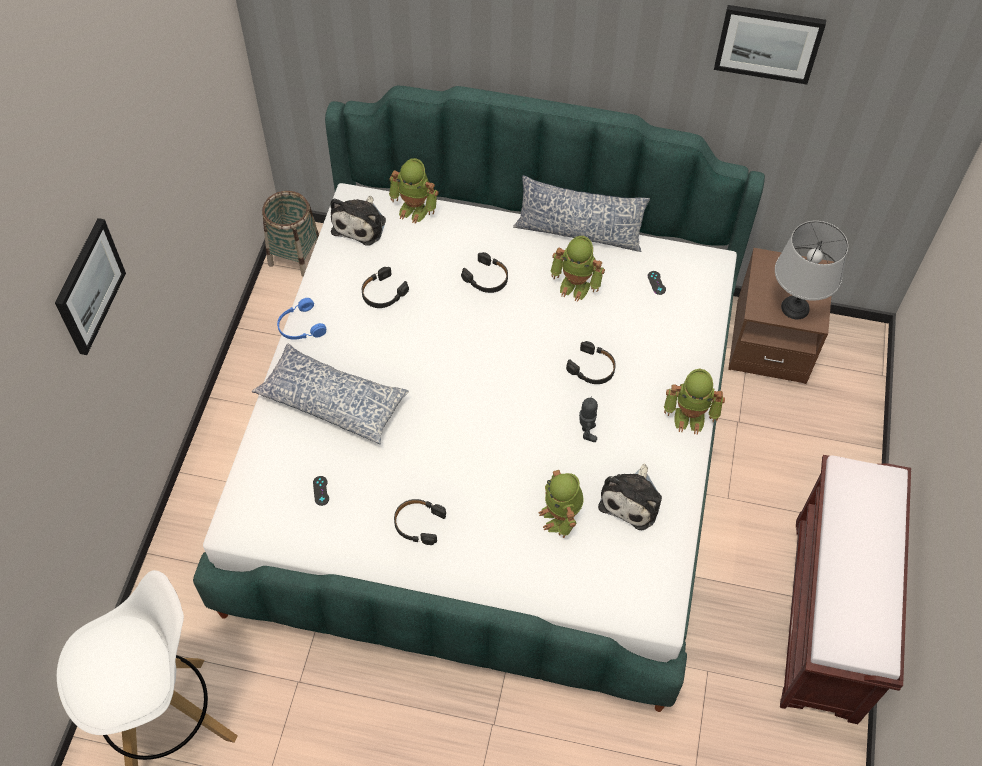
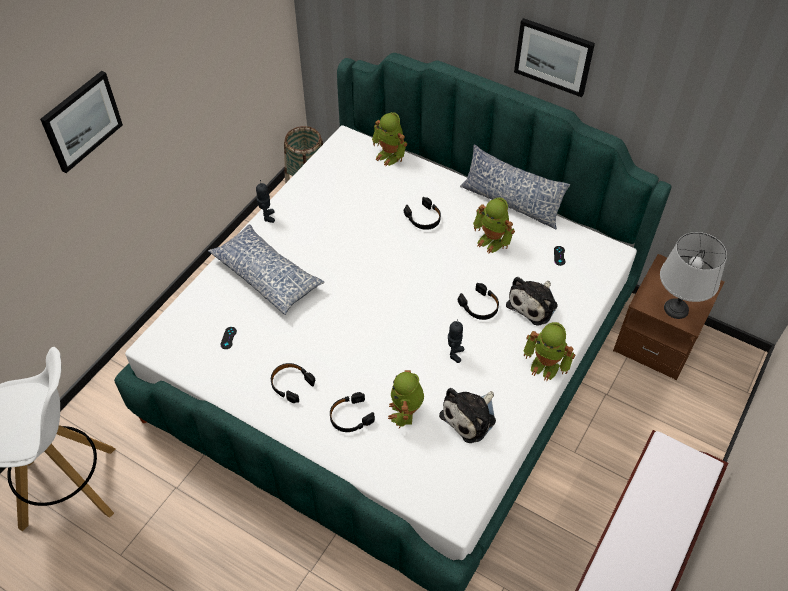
camera: 20 degrees right, 5 degrees down
blue headphones [277,298,326,340] -> toy robot [256,180,275,223]
plush toy [330,196,386,246] -> plush toy moved to [506,277,558,326]
black headphones [362,267,409,308] -> black headphones moved to [330,392,375,432]
picture [714,5,826,84] -> picture moved to [514,18,595,97]

